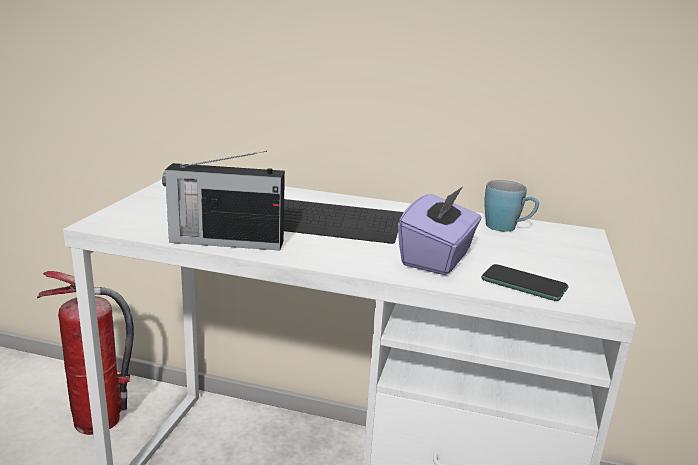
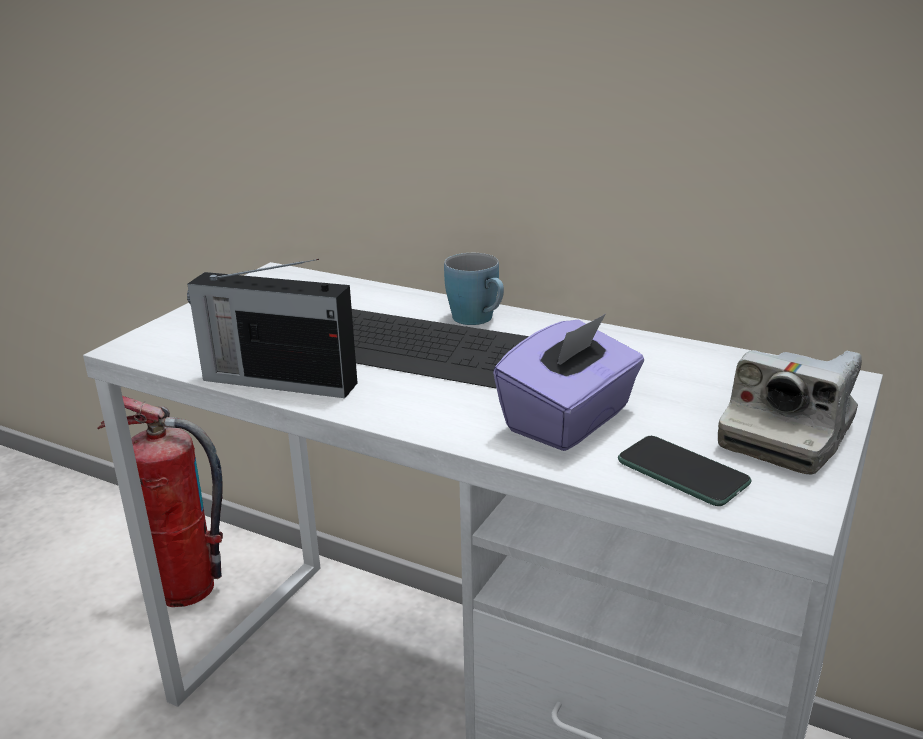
camera: 15 degrees right, 5 degrees up
blue mug [484,180,539,232] -> blue mug moved to [444,253,504,325]
none -> camera [718,350,862,475]

